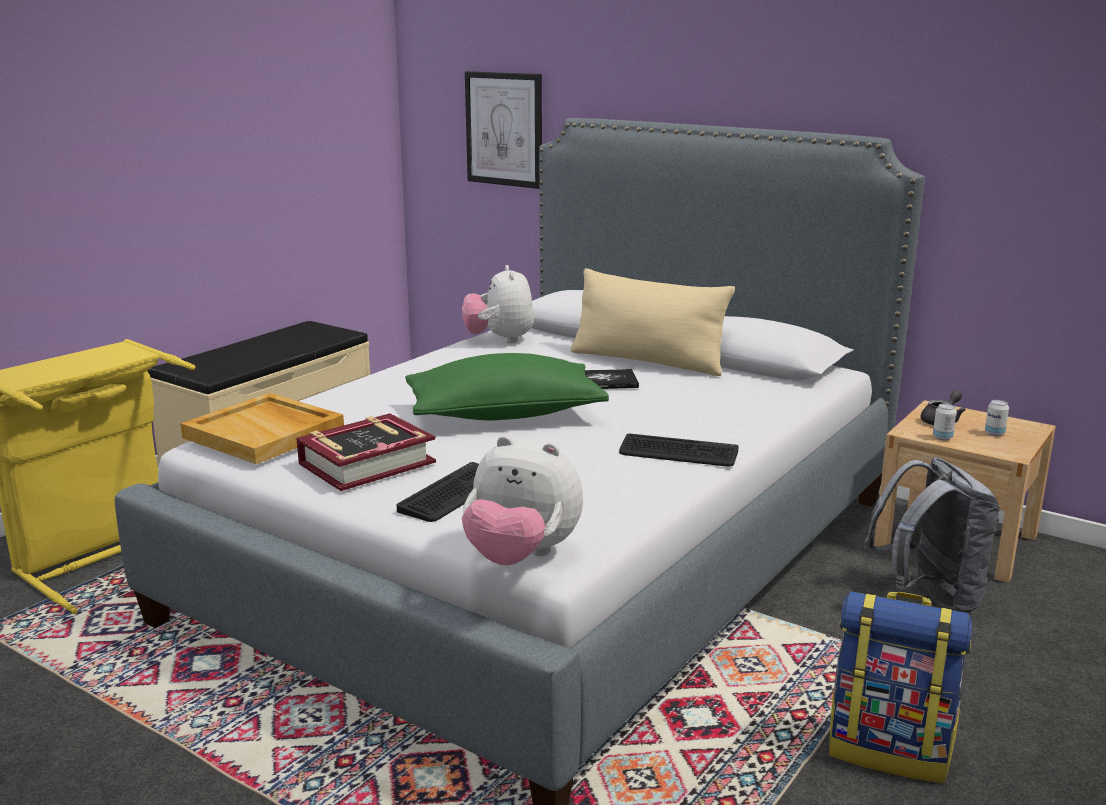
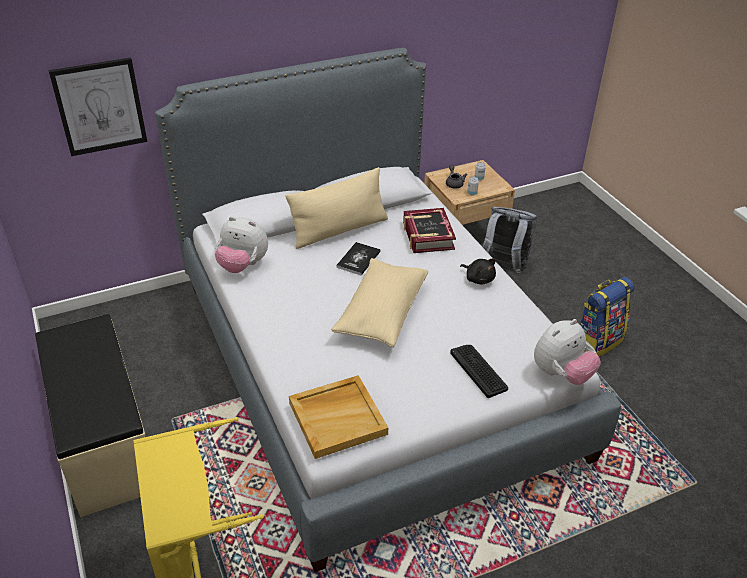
camera: 60 degrees left, 20 degrees up
book [296,413,436,491] -> book moved to [403,208,456,253]
green pillow [405,353,609,420] -> beige pillow [331,258,428,347]
keyboard [619,434,738,466] -> black plush toy [460,259,496,285]

